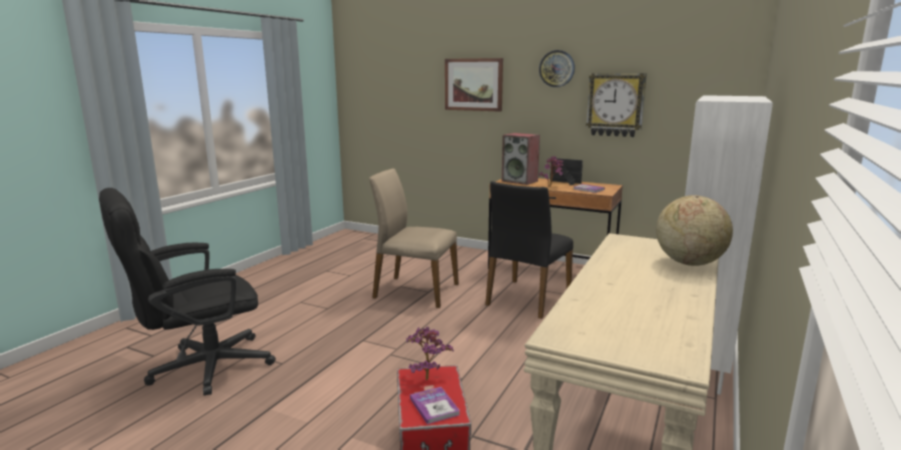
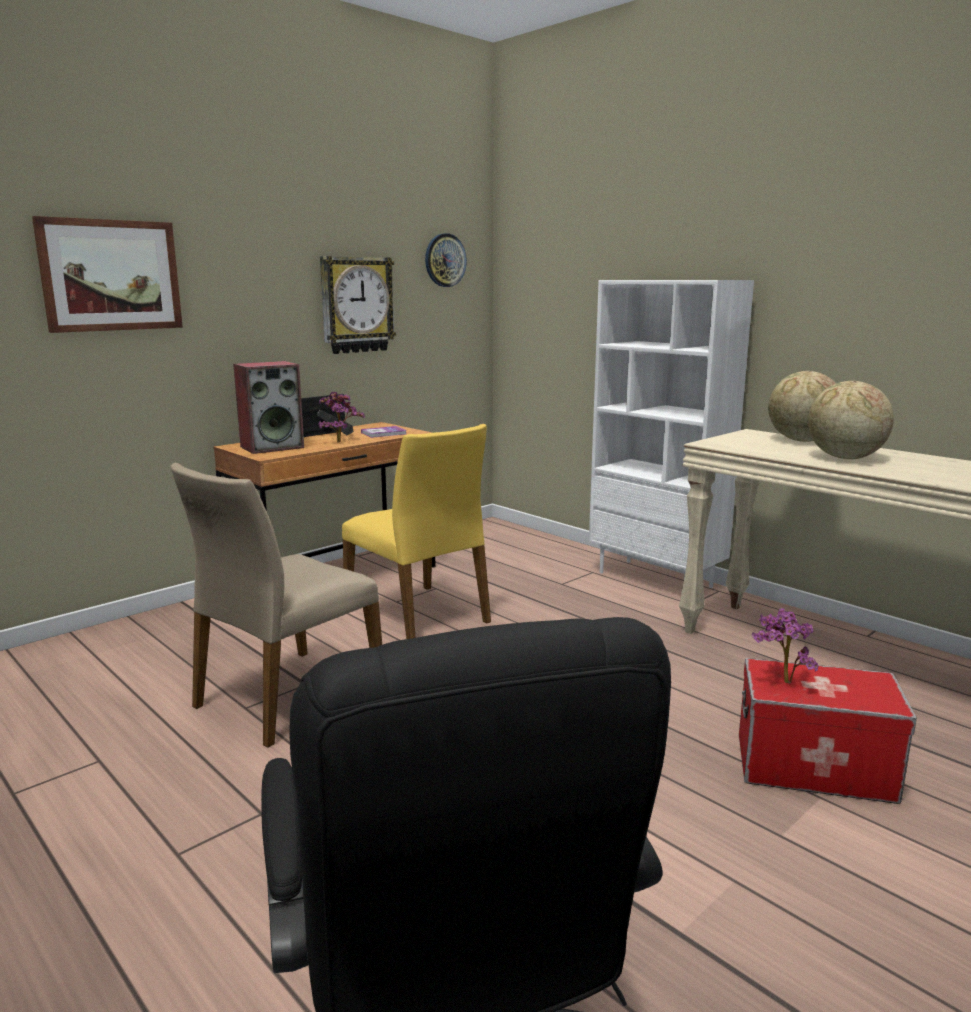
camera: 70 degrees left, 0 degrees up
book [410,387,460,424] -> none
black chair [485,181,573,319] -> yellow chair [342,424,491,639]
wall clock [539,50,575,87] -> wall clock moved to [425,233,467,287]
none -> globe [808,381,894,459]

